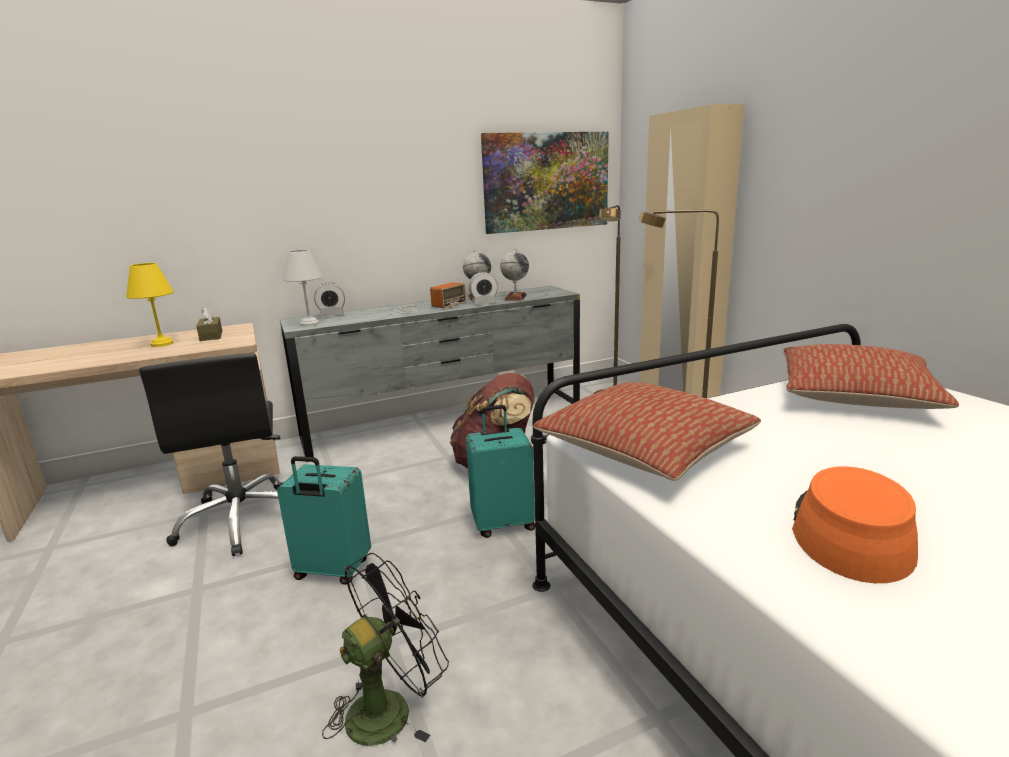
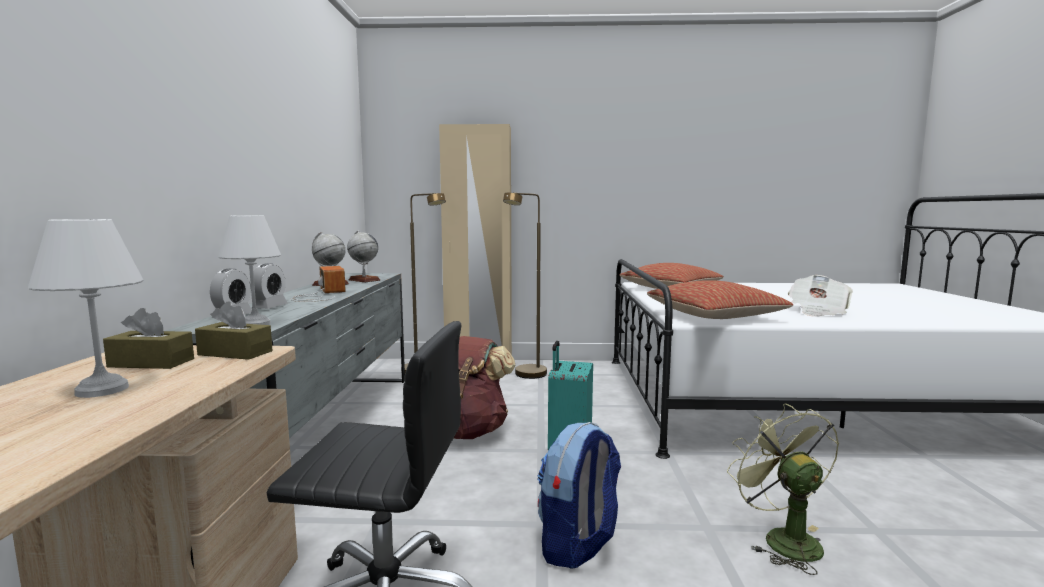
camera: 65 degrees left, 10 degrees down
yellow table lamp [126,263,174,347] -> white table lamp [28,219,143,398]
turquoise suitcase [277,456,371,585] -> backpack [537,422,621,569]
black fan [322,553,449,746] -> green fan [727,404,839,575]
alarm clock [469,272,498,305] -> alarm clock moved to [250,263,288,309]
picture [481,132,609,234] -> none
orange hat [792,466,918,583] -> newspaper [788,275,853,317]
none -> brown tissue box [195,301,273,360]

